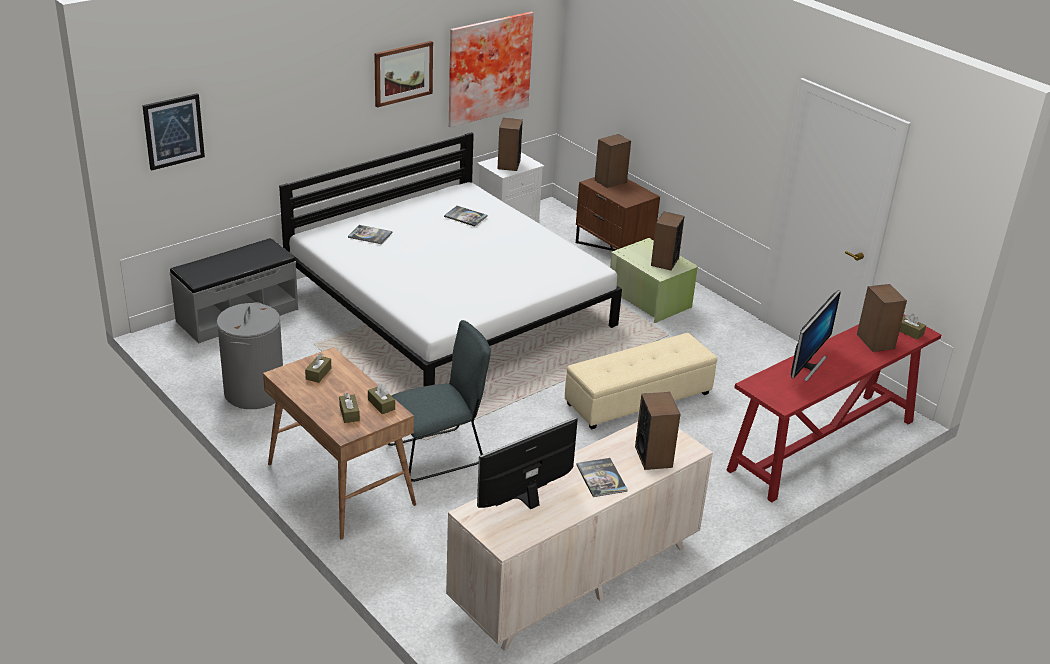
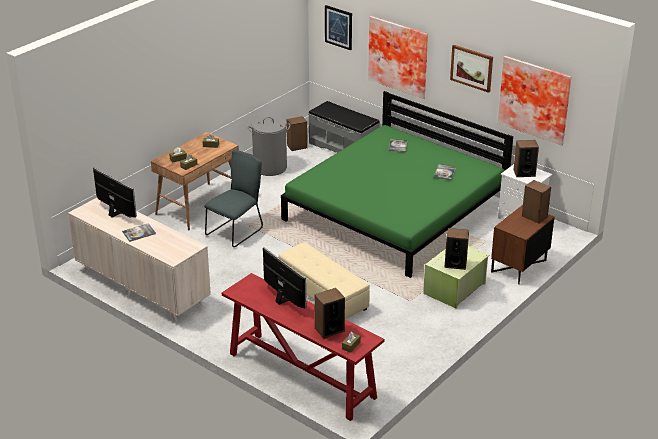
camera: 80 degrees right, 0 degrees up
white bed [279,132,622,387] -> green bed [281,91,513,278]
grey chair [387,320,491,482] -> grey chair turned 105 degrees counterclockwise [204,150,263,247]
speaker [635,392,680,470] -> speaker moved to [287,116,308,151]
monitor [791,290,841,382] -> monitor turned 150 degrees counterclockwise [263,247,306,309]
none -> picture [368,16,428,99]

